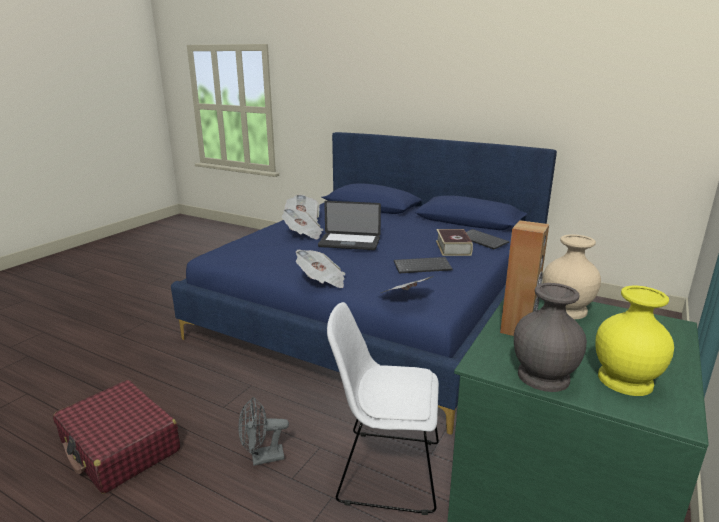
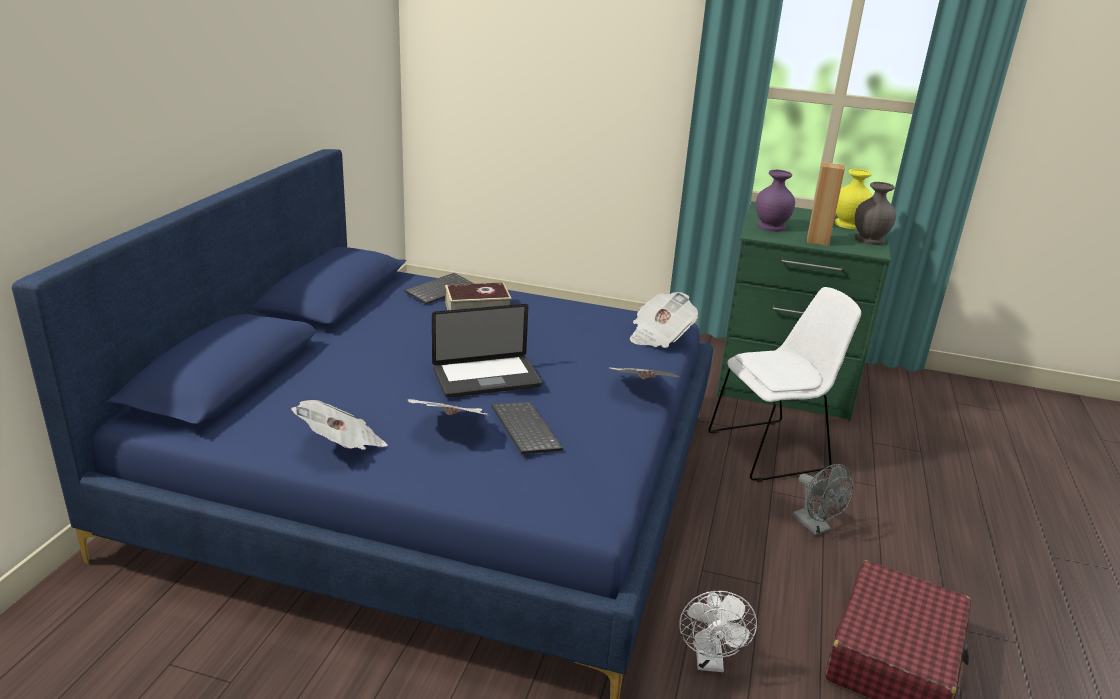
camera: 105 degrees left, 5 degrees up
laptop [318,201,381,250] -> laptop turned 75 degrees clockwise [432,304,542,398]
white chair [327,302,439,515] -> white chair turned 105 degrees counterclockwise [708,287,861,482]
keyboard [394,257,453,273] -> keyboard moved to [491,402,563,454]
beige vase [543,234,601,319] -> purple vase [756,170,795,232]
none -> white fan [679,591,757,672]

